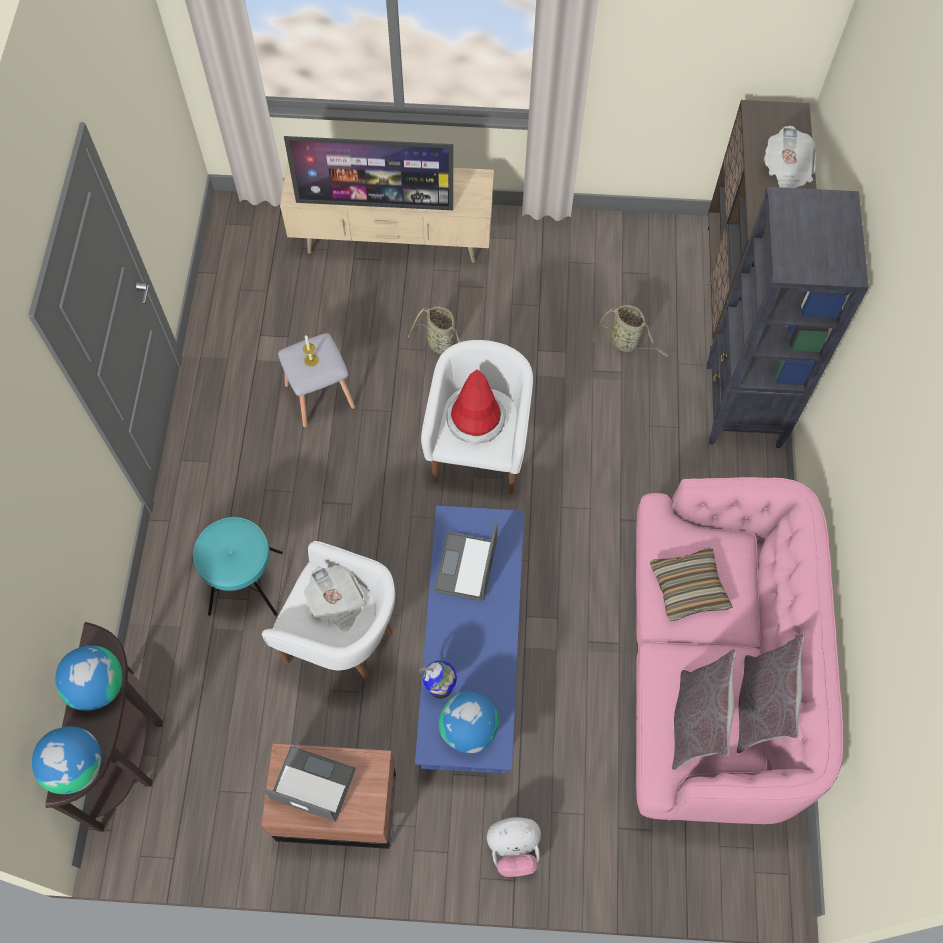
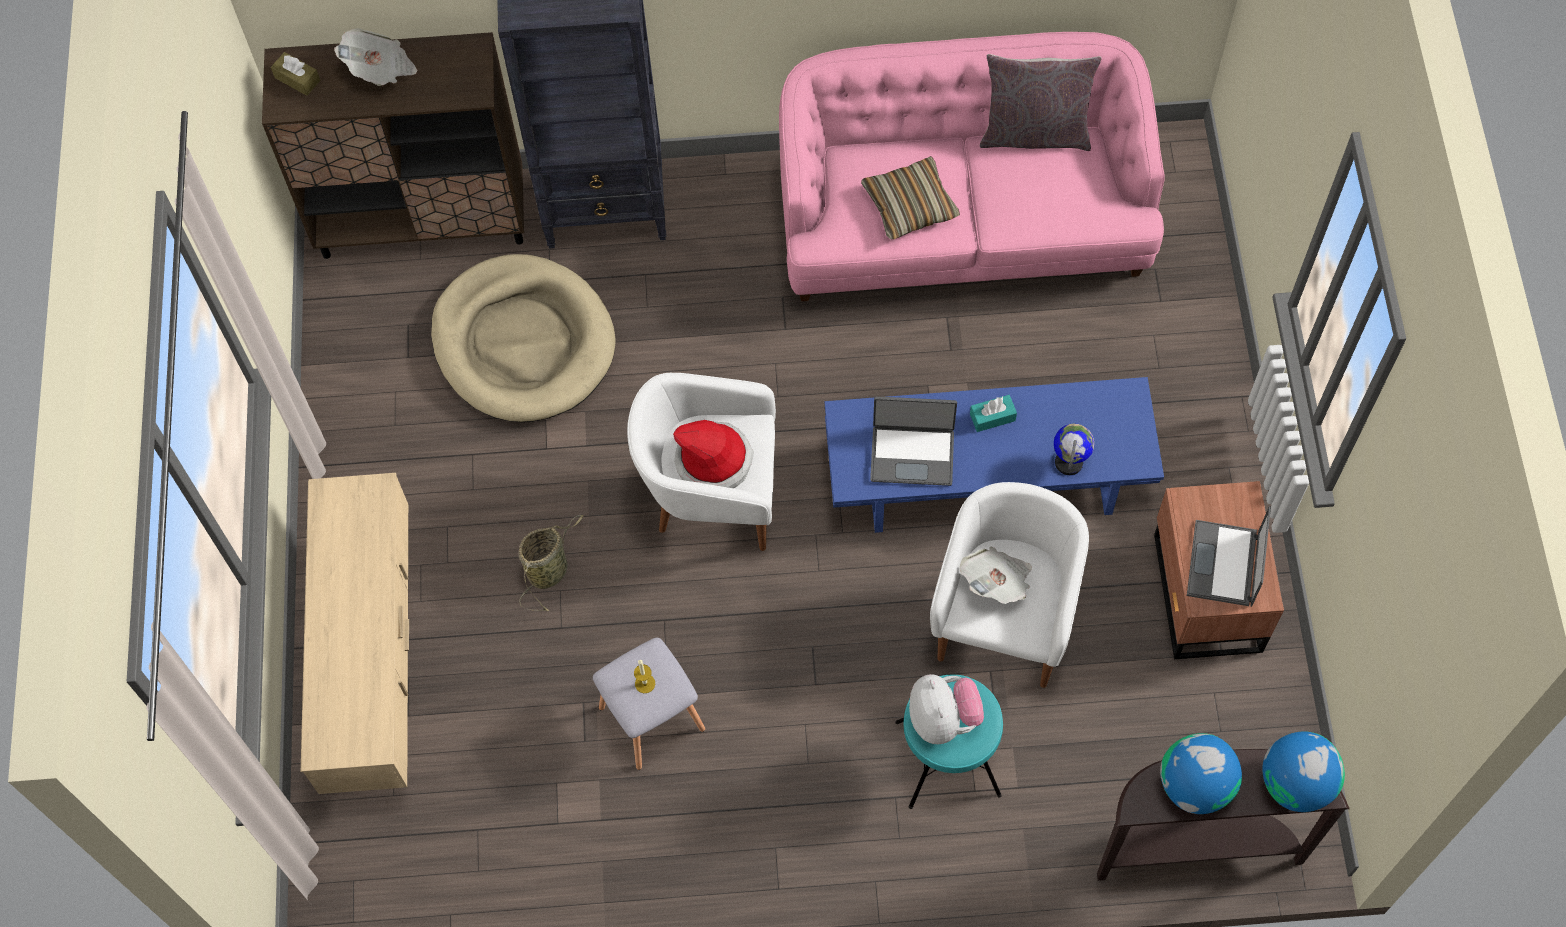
camera: 95 degrees left, 0 degrees up
television [284,136,453,210] -> none
globe [439,692,499,753] -> none
plush toy [487,817,541,877] -> plush toy moved to [909,674,984,744]
basket [593,305,668,357] -> beige dog bed [431,254,616,422]
grey pillow [672,649,736,770] -> none
none -> brown tissue box [271,52,321,96]
none -> turquoise tissue box [970,395,1017,432]

